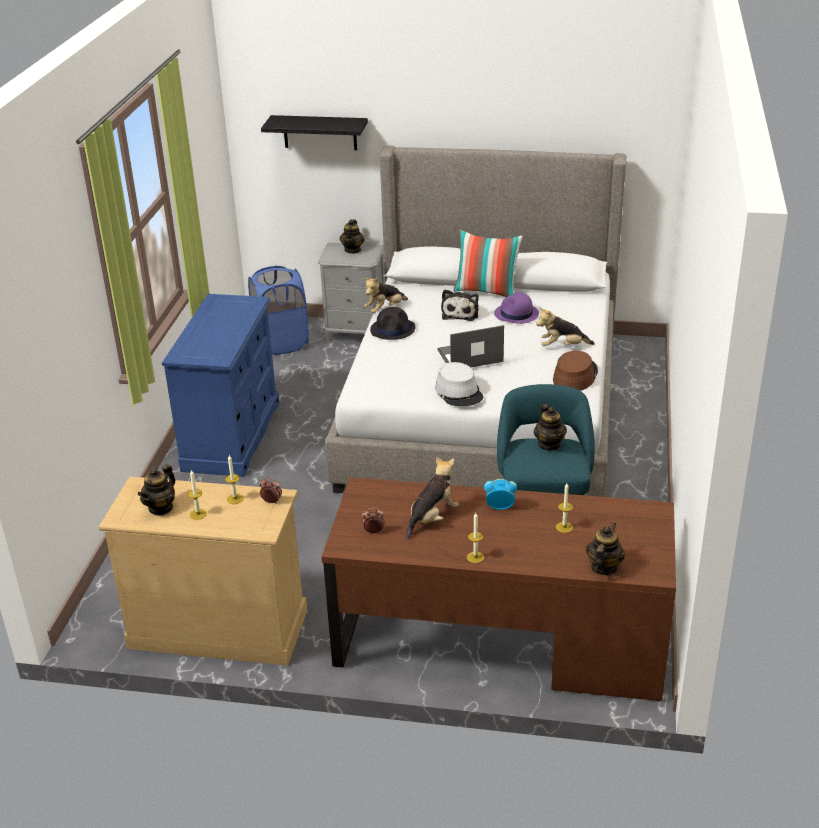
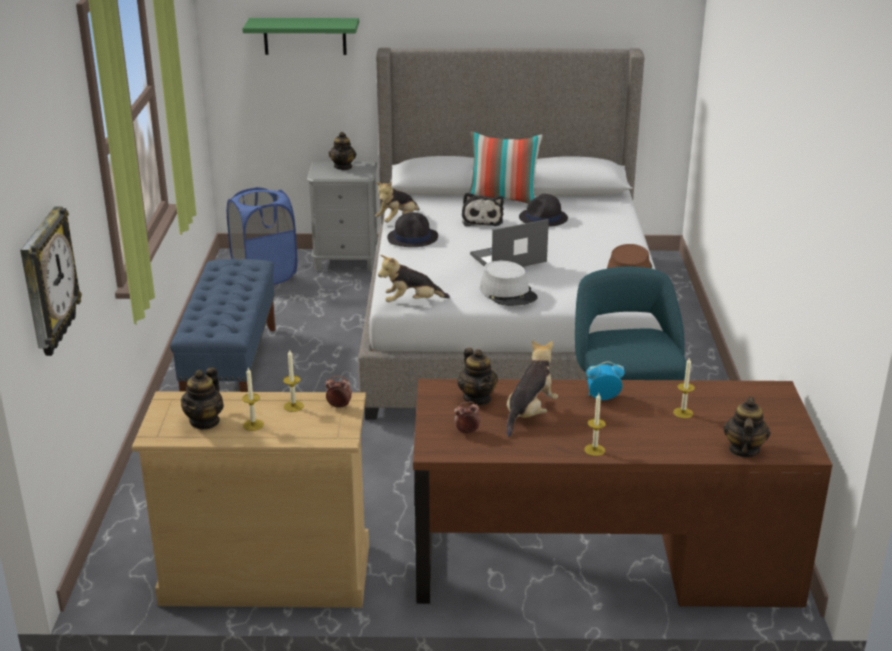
camera: 10 degrees left, 5 degrees down
blue dresser [162,294,280,477] -> blue bench [170,259,275,392]
black shelf [261,115,368,150] -> green shelf [242,18,359,55]
purple hat [494,292,539,324] -> black hat [519,194,568,226]
teapot [534,404,567,451] -> teapot moved to [457,348,498,405]
plush toy [536,308,595,346] -> plush toy moved to [378,255,450,302]
none -> wall clock [20,207,82,356]

